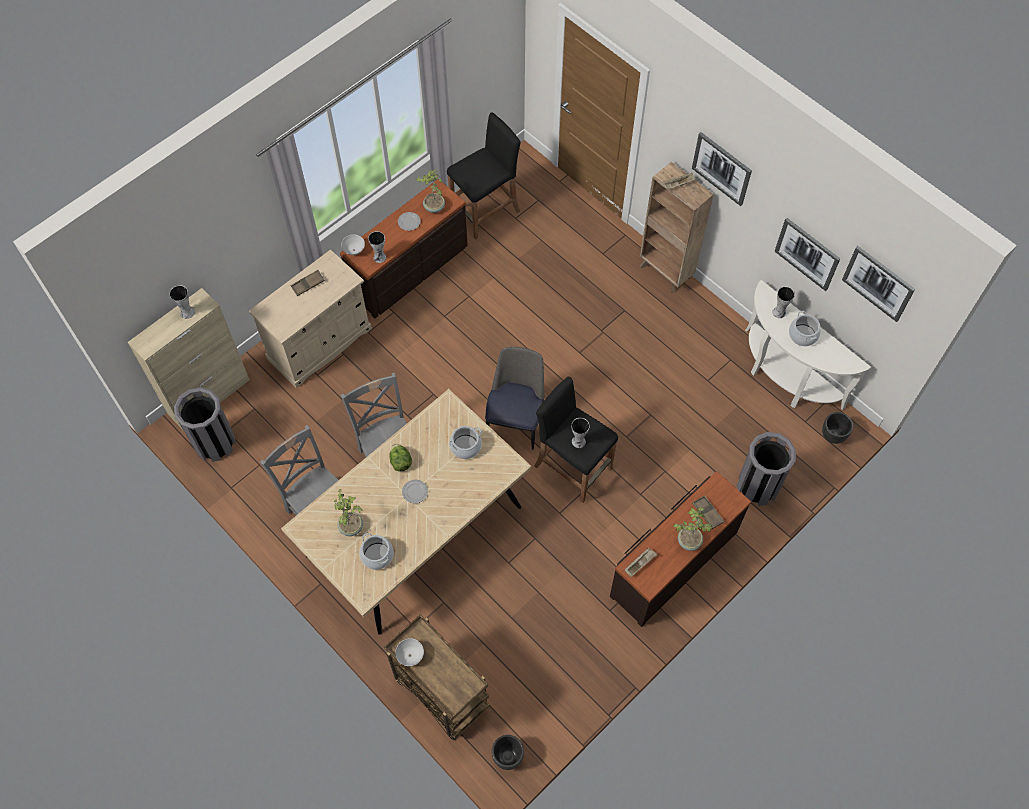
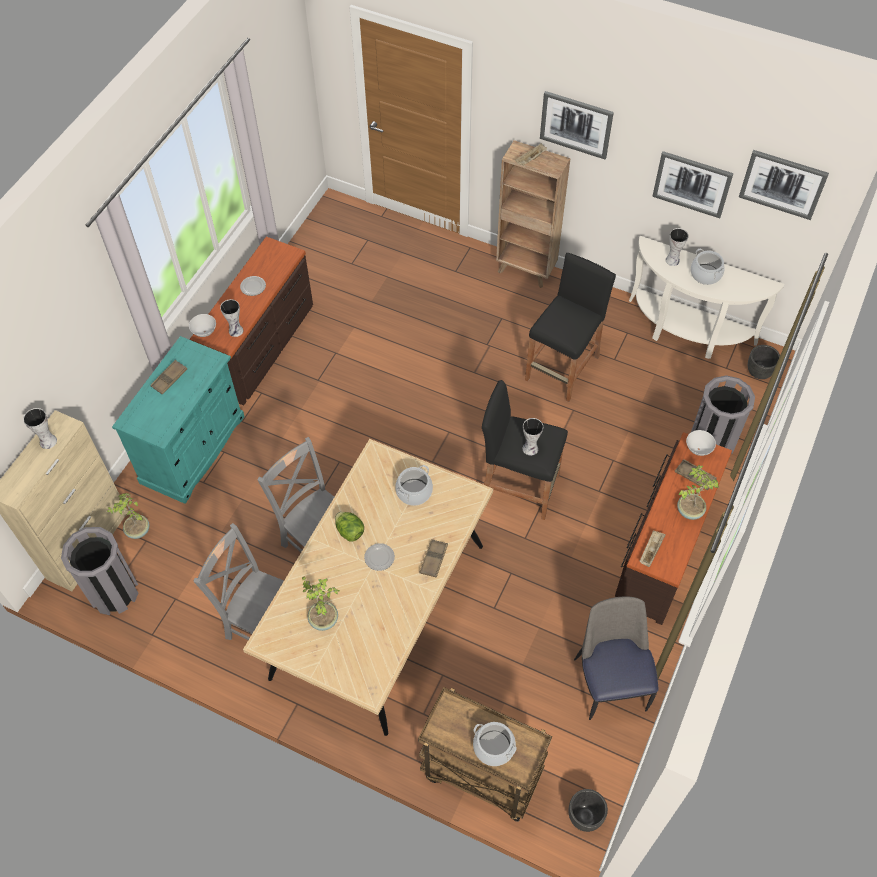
camera: 20 degrees left, 5 degrees down
beige cabinet [249,249,372,388] -> turquoise cabinet [112,336,245,504]
cooking pot [359,533,394,570] -> cooking pot moved to [473,722,517,766]
white bowl [395,638,424,666] -> white bowl moved to [686,430,716,456]
potted plant [417,170,445,213] -> potted plant moved to [107,493,149,539]
black stool [447,113,521,240] -> black stool moved to [525,253,616,402]
chair [485,347,544,450] -> chair moved to [574,596,658,720]
none -> brown tray [420,539,448,578]

